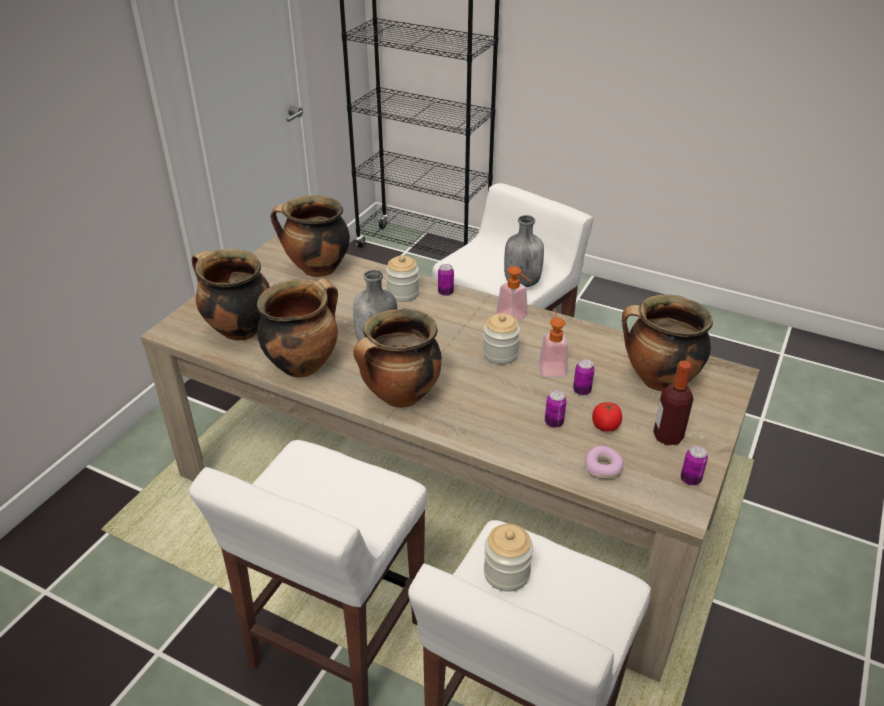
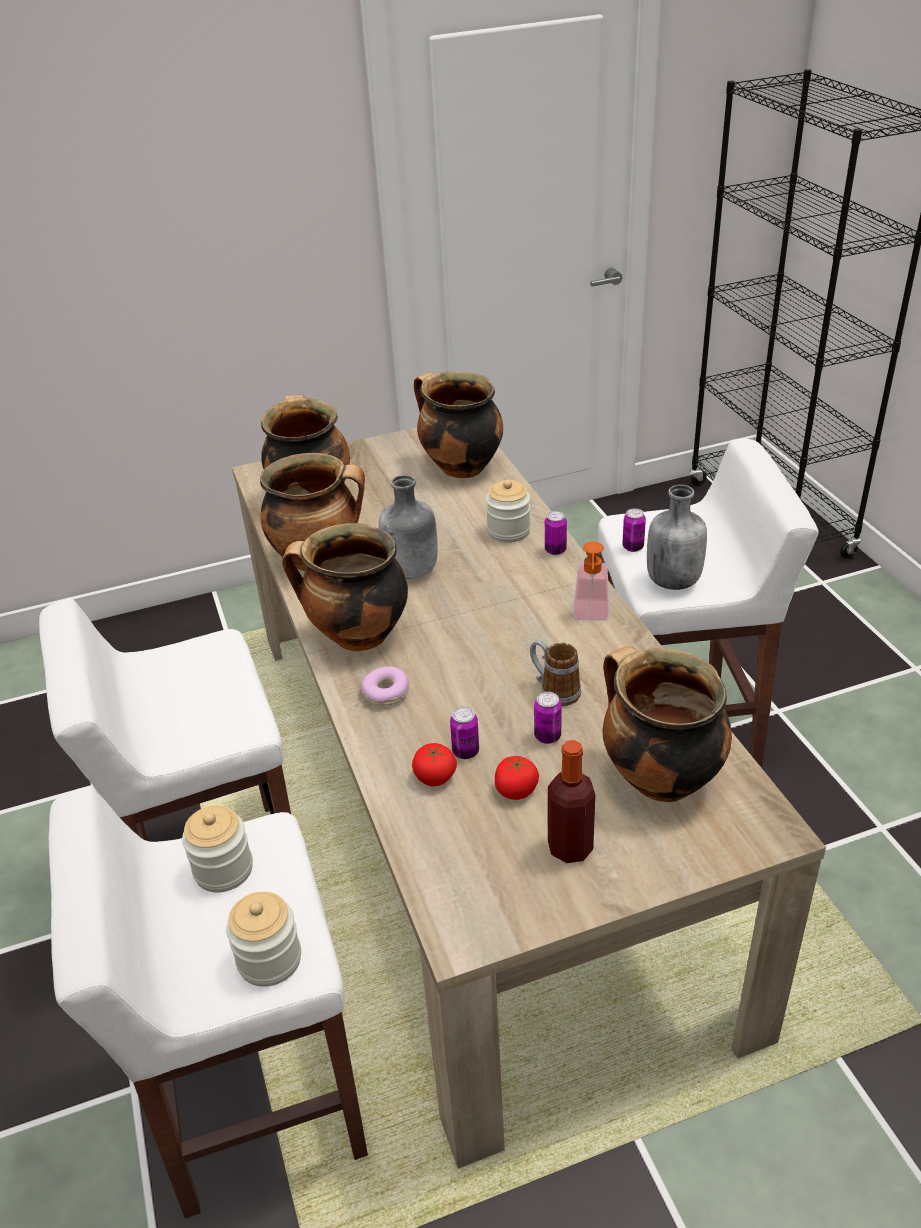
camera: 45 degrees right, 0 degrees up
jar [483,314,520,365] -> jar moved to [226,892,301,987]
soap dispenser [539,308,568,377] -> mug [530,640,581,706]
donut [585,446,624,479] -> donut moved to [361,666,409,706]
can [681,446,708,485] -> can moved to [622,508,646,552]
none -> tomato [412,743,457,786]

